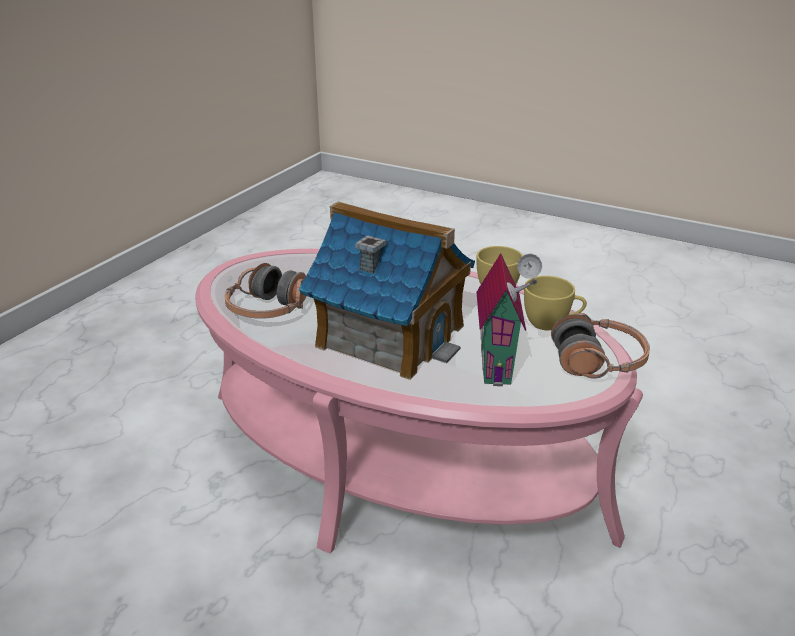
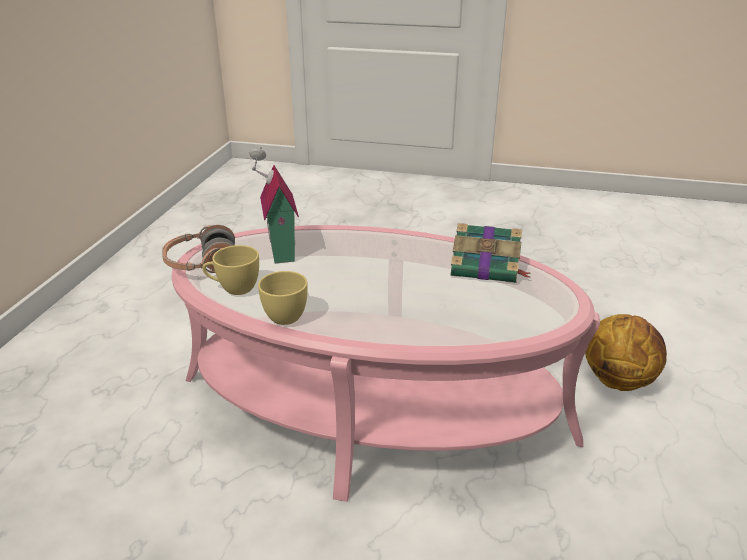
camera: 165 degrees right, 0 degrees up
headphones [225,263,307,319] -> book [450,223,531,283]
toy house [298,202,475,380] -> none
none -> basketball [585,314,667,391]

